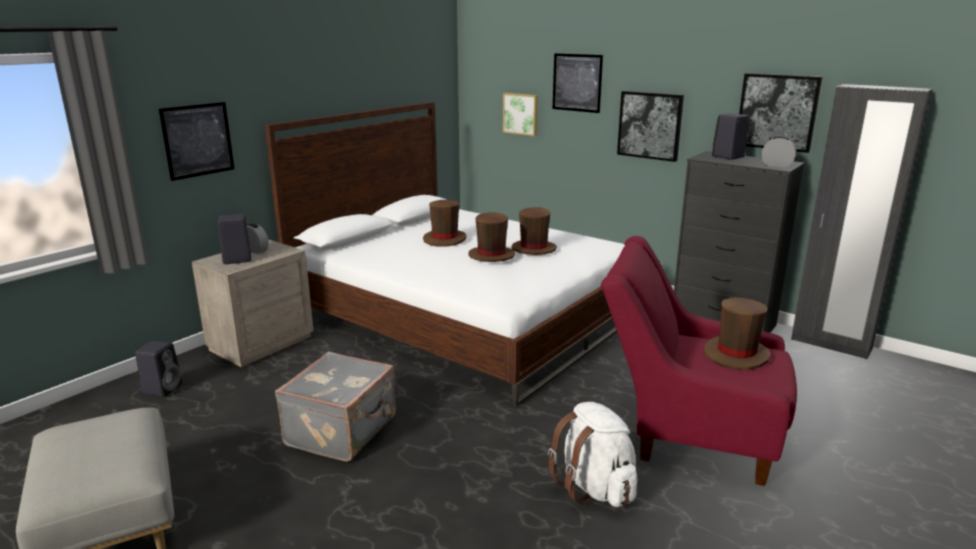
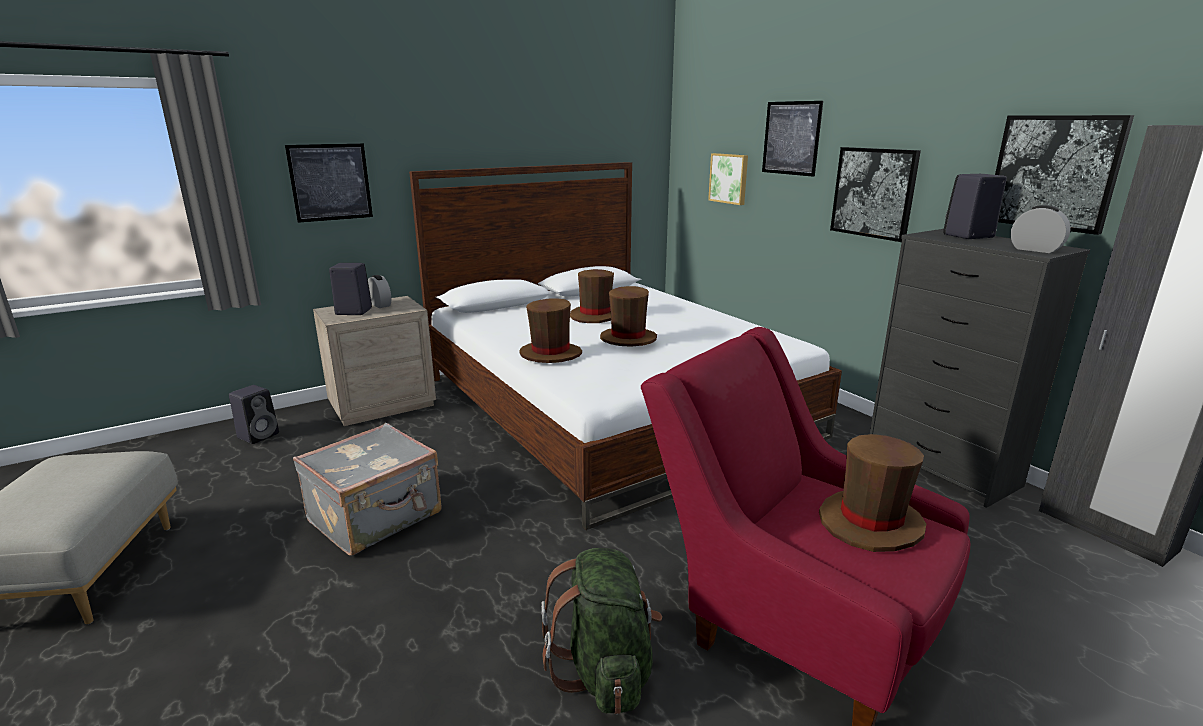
camera: 20 degrees right, 0 degrees up
brown hat [512,207,557,255] -> brown hat moved to [520,299,582,363]
white backpack [548,402,637,507] -> green backpack [541,548,662,714]

